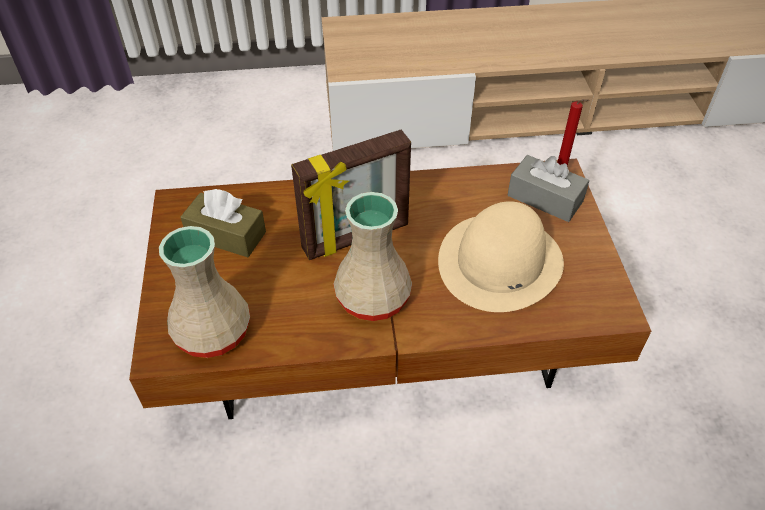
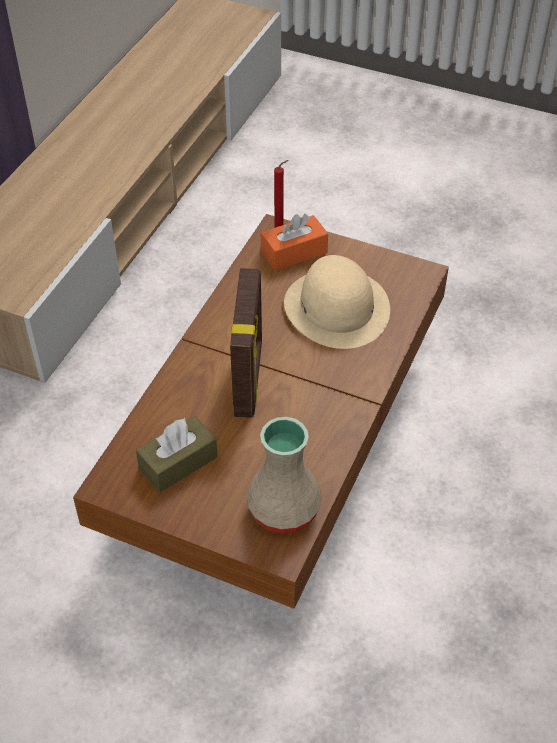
camera: 60 degrees left, 0 degrees up
beige vase [333,192,412,321] -> none
grey tissue box [508,155,590,222] -> orange tissue box [261,214,328,271]

